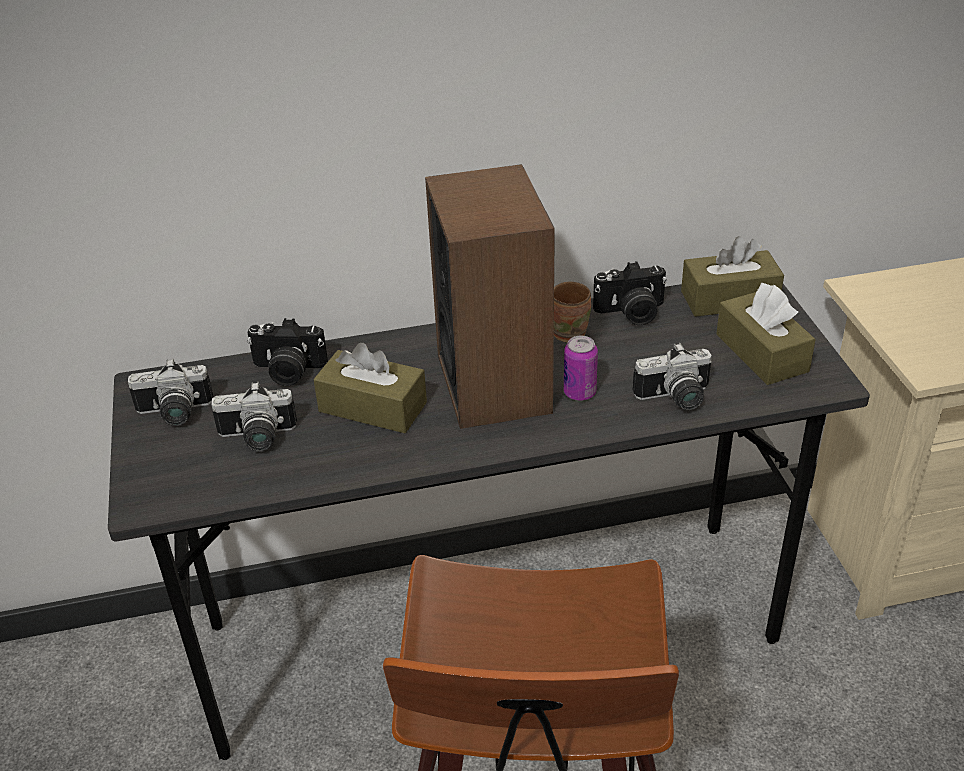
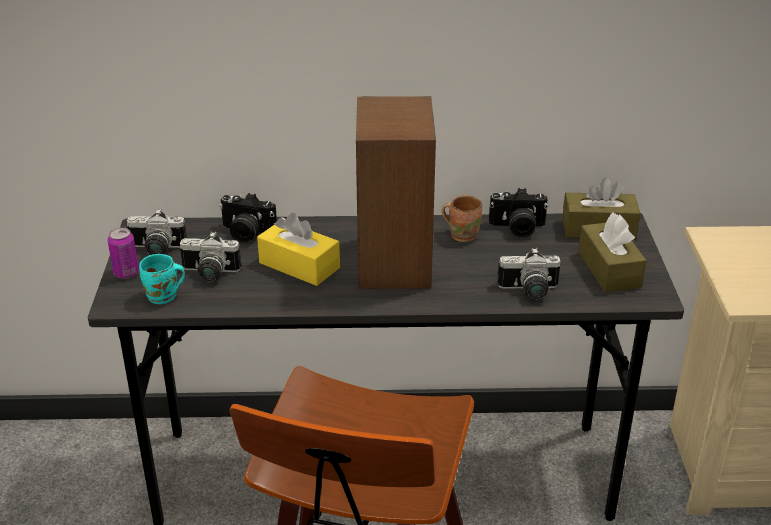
camera: 10 degrees right, 5 degrees down
brown tissue box [313,343,427,433] -> yellow tissue box [257,213,340,286]
can [564,336,598,401] -> can moved to [107,228,139,279]
none -> turquoise mug [139,254,186,304]

